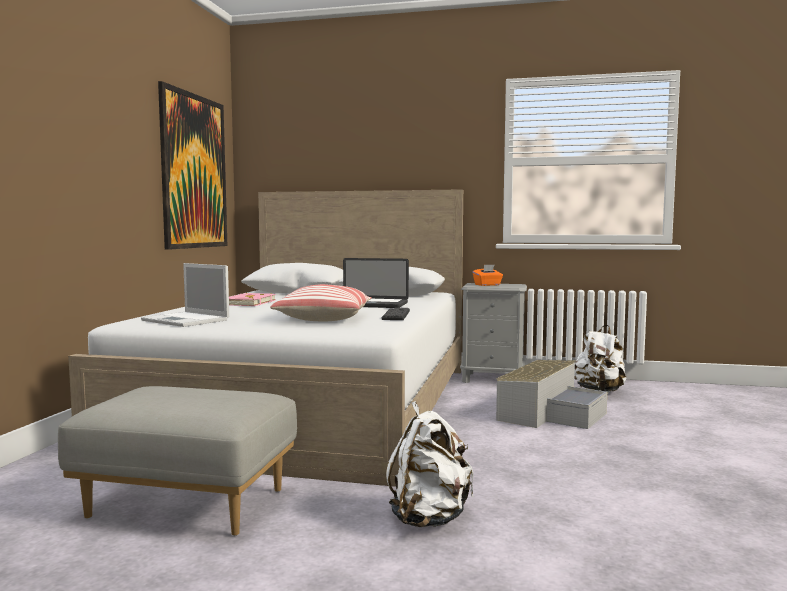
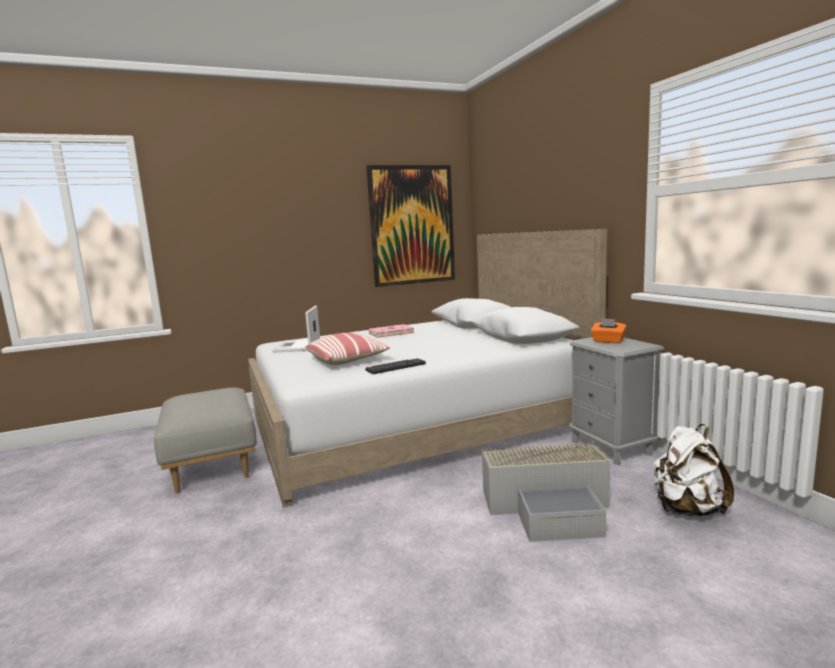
camera: 55 degrees right, 5 degrees up
laptop [343,258,409,308] -> none
white backpack [386,401,474,527] -> none

